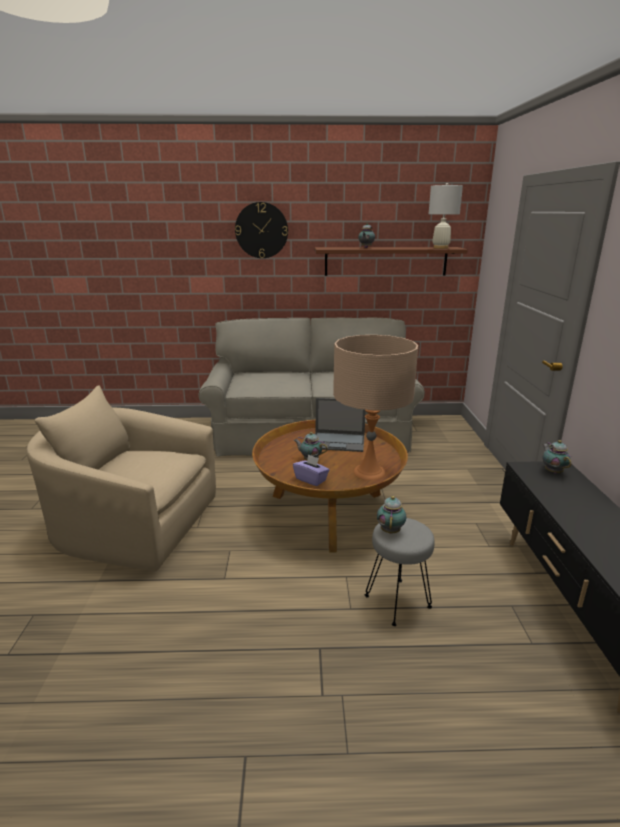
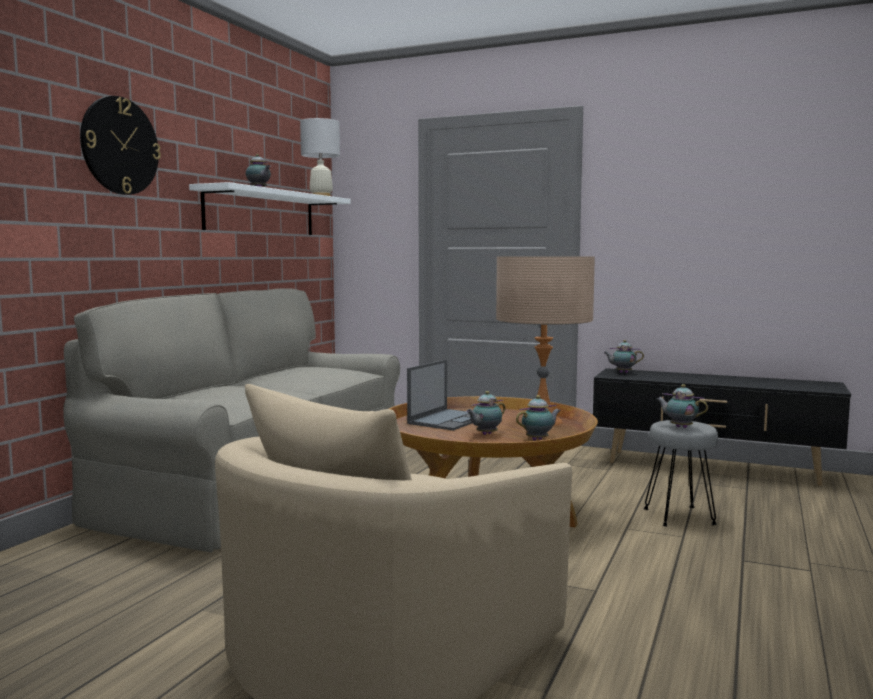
camera: 65 degrees left, 15 degrees down
purple tissue box [293,454,329,486] -> teapot [516,395,561,441]
brown shelf [315,247,468,276] -> white shelf [189,182,351,235]

